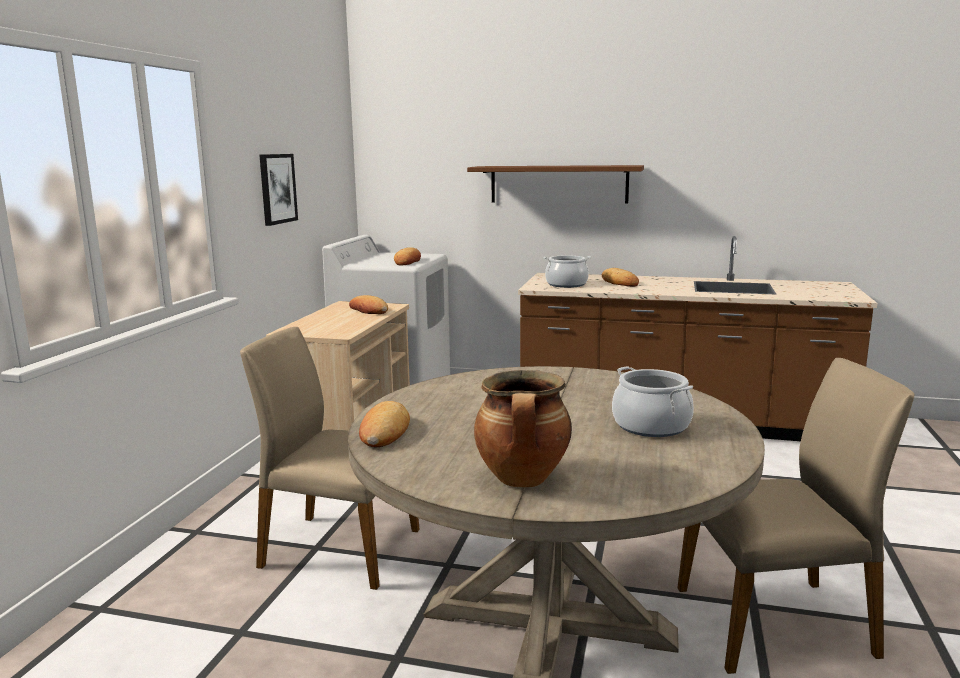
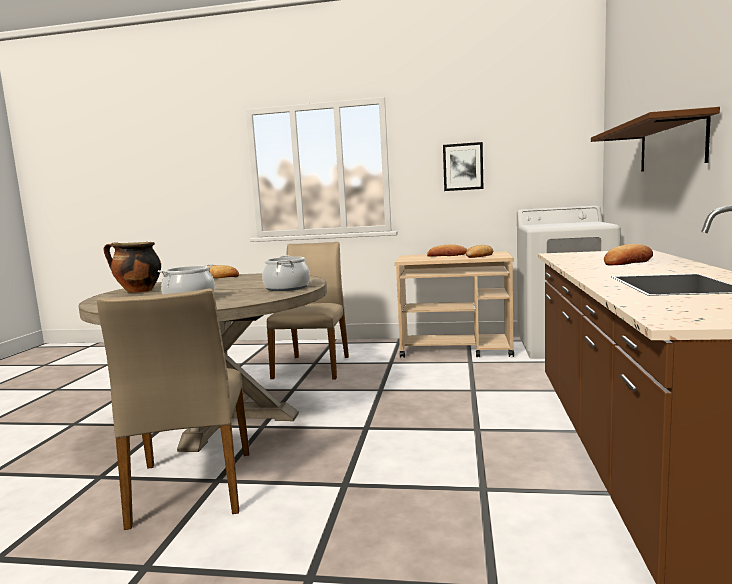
camera: 85 degrees right, 5 degrees down
bread [394,247,421,265] -> bread moved to [427,244,467,257]
cooking pot [543,255,591,288] -> cooking pot moved to [262,255,310,291]

